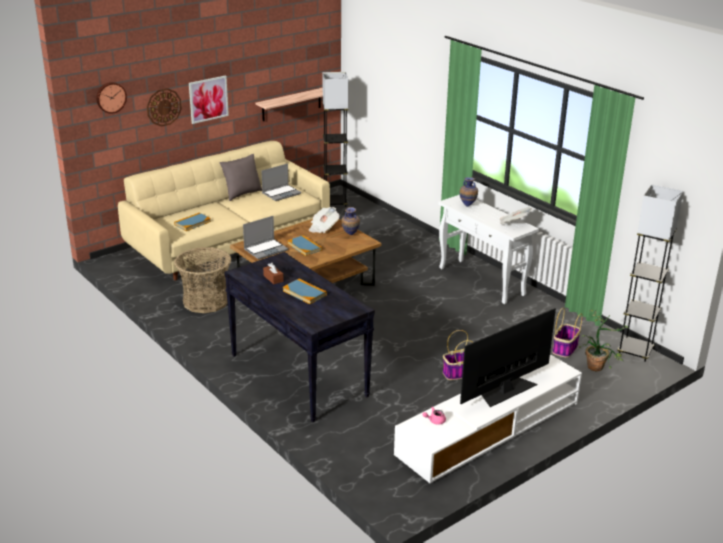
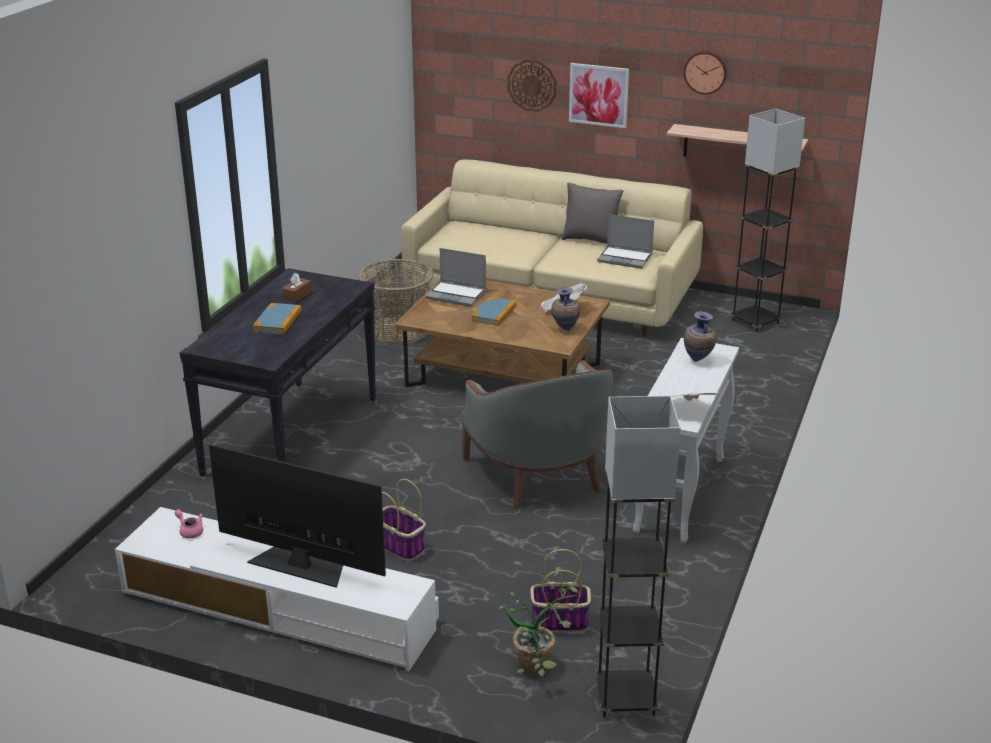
camera: 60 degrees right, 0 degrees up
wall clock [96,82,127,114] -> wall clock moved to [684,51,727,95]
book [174,213,211,231] -> none
none -> grey armchair [461,360,613,509]

